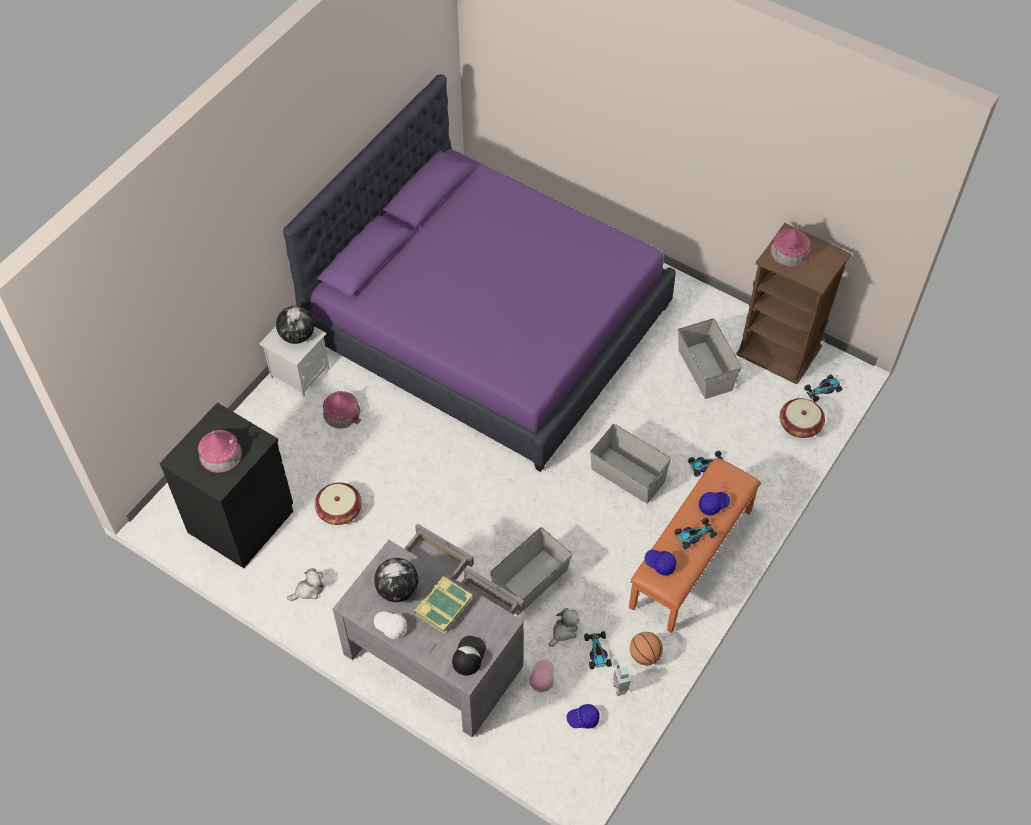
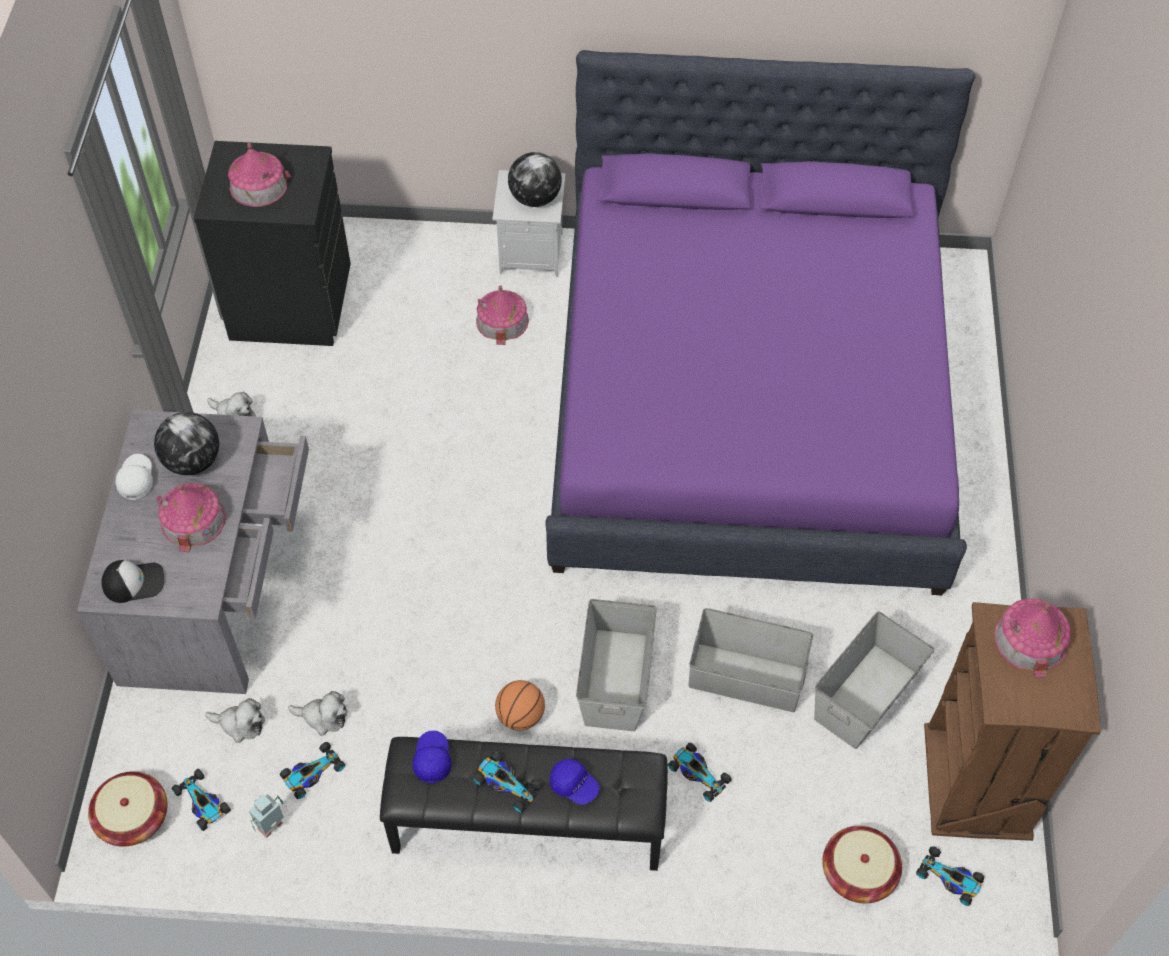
camera: 60 degrees right, 0 degrees up
basket [315,482,362,525] -> basket moved to [88,771,168,847]
book [413,576,473,634] -> toy house [156,483,226,553]
grey storage box [490,527,572,615] -> grey storage box moved to [688,608,813,712]
pink cap [529,659,554,692] -> plush toy [205,698,265,743]
blue cap [567,704,600,729] -> toy car [172,769,231,831]
orange bench [629,458,761,633] -> black bench [380,737,668,871]
basketball [630,632,663,665] -> basketball moved to [495,680,545,731]

